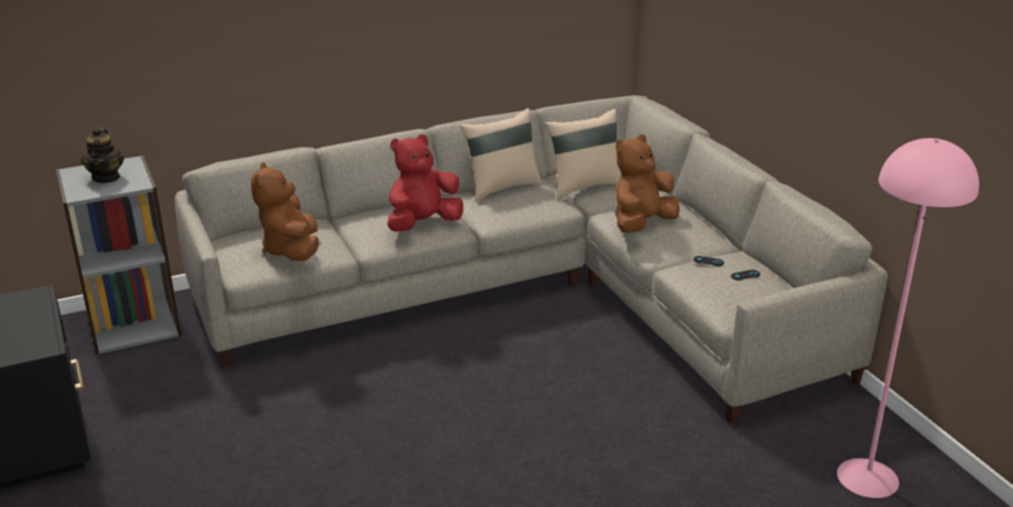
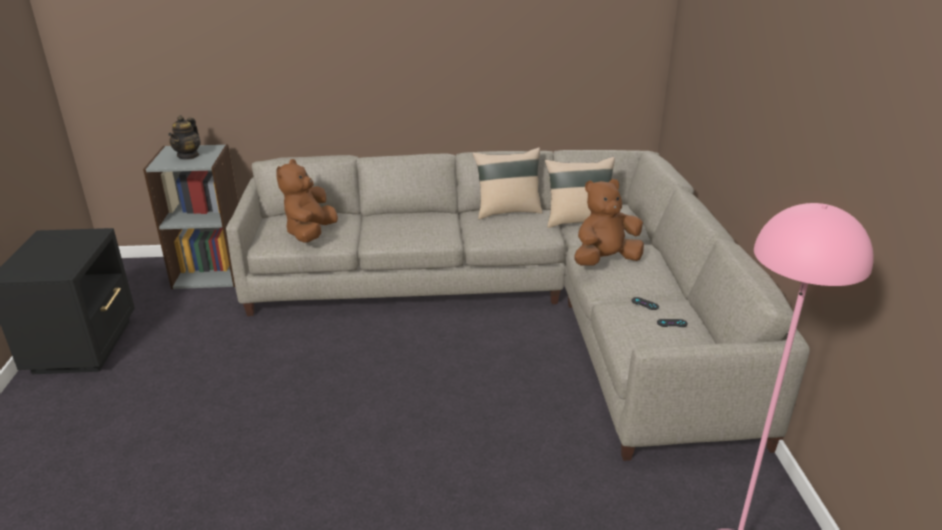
camera: 20 degrees right, 0 degrees up
red plush toy [387,134,463,232] -> none

